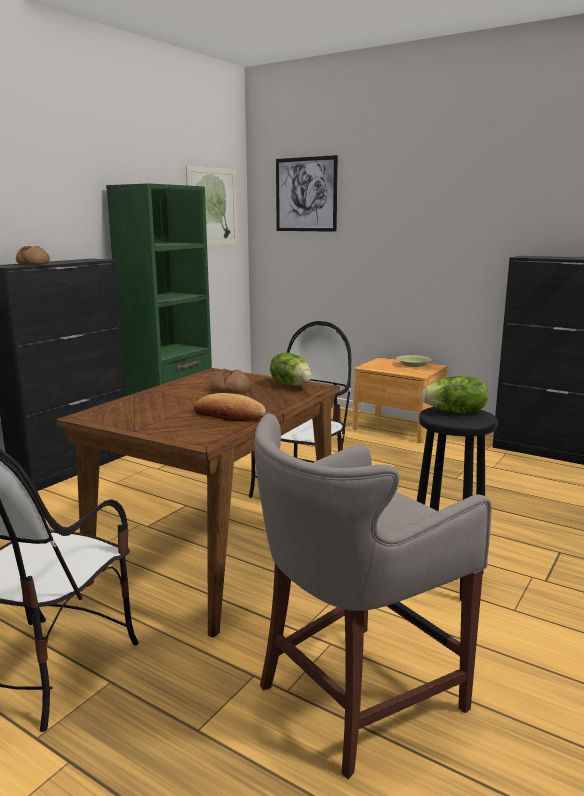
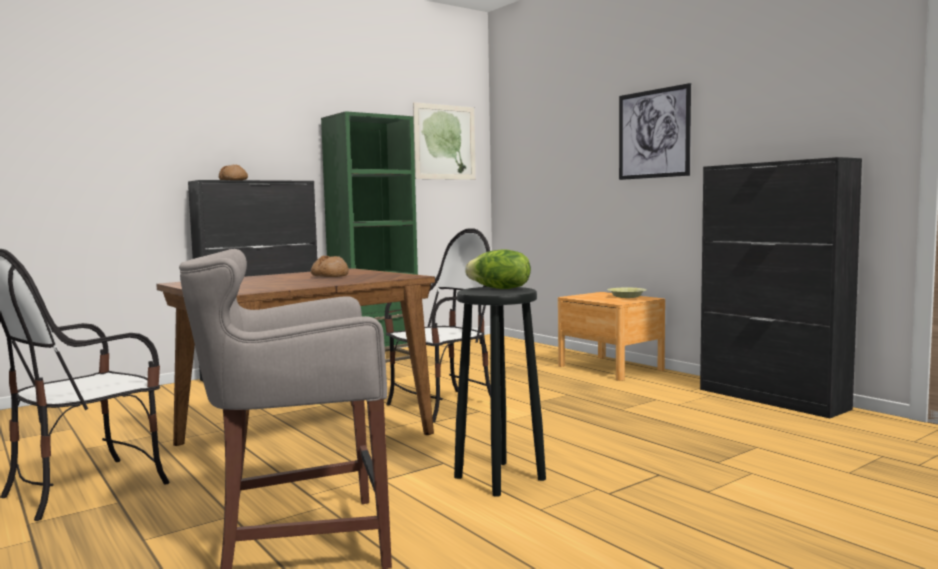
camera: 20 degrees right, 10 degrees down
bread [194,393,266,421] -> none
lettuce [270,353,312,386] -> none
picture [276,155,338,232] -> picture moved to [619,83,691,180]

